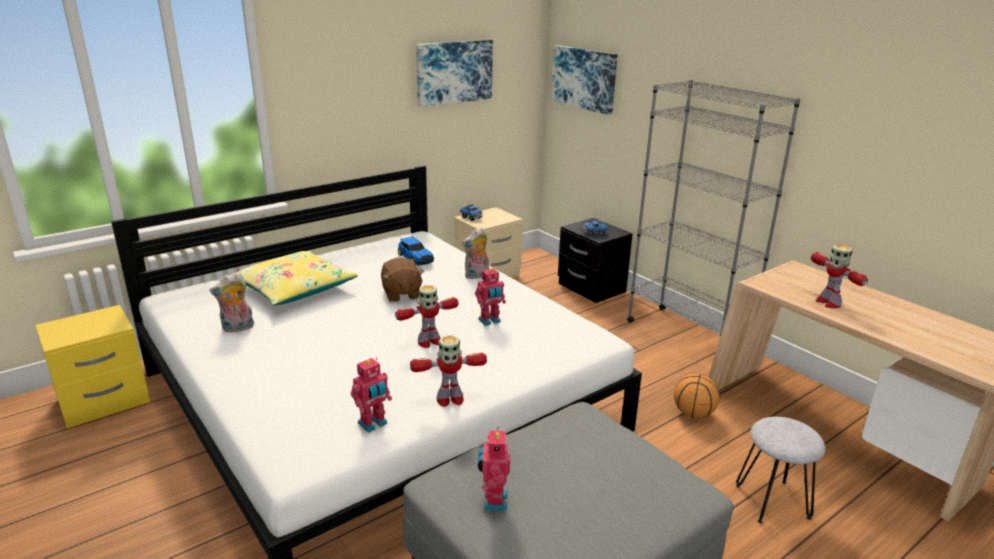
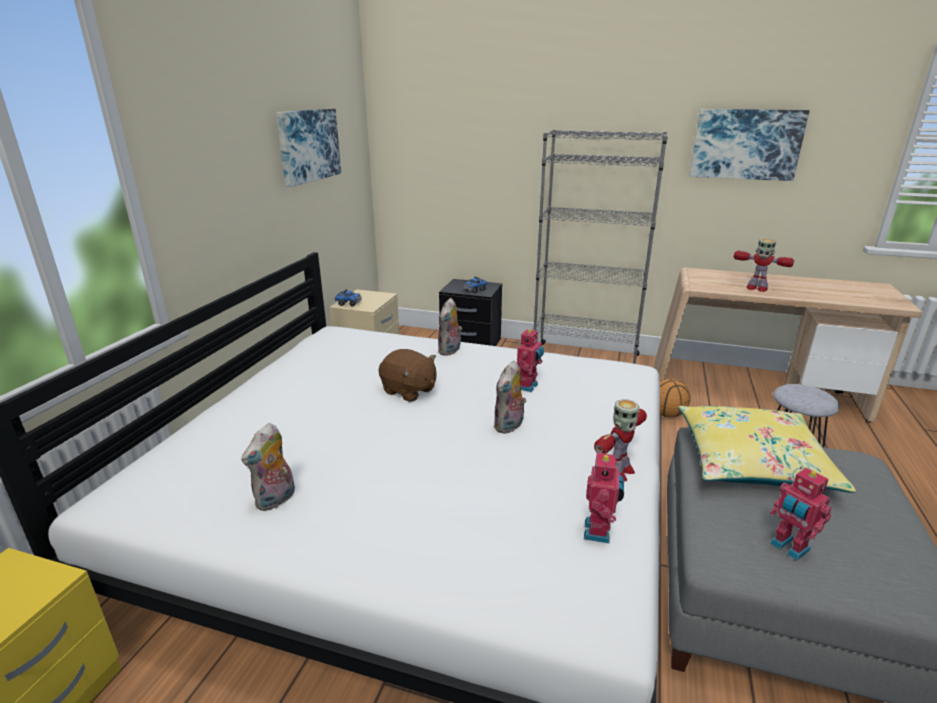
camera: 35 degrees left, 0 degrees up
yellow pillow [230,251,358,306] -> yellow pillow moved to [678,406,856,493]
toy robot [395,285,459,348] -> plush toy [494,361,527,434]
toy car [398,236,434,266] -> none
picture [551,45,618,115] -> picture moved to [690,109,810,181]

